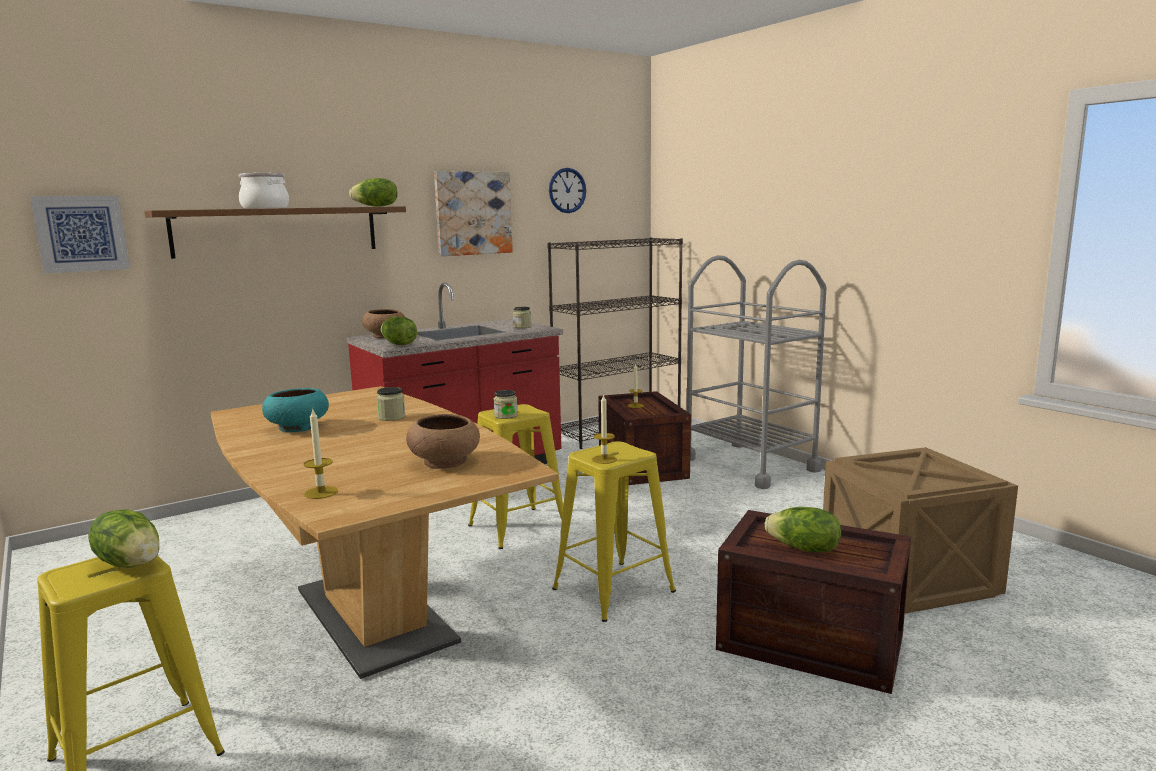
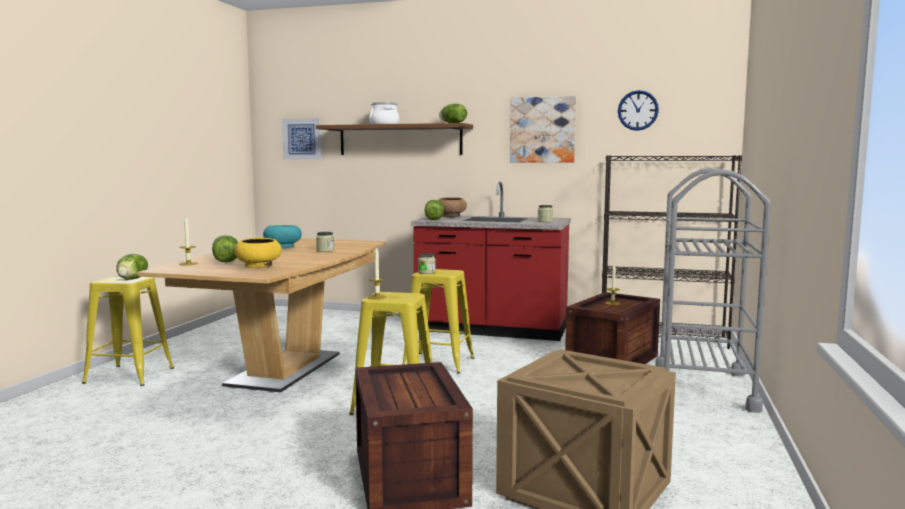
camera: 50 degrees right, 5 degrees down
brown bowl [406,414,480,469] -> yellow bowl [235,238,282,268]
lettuce [765,507,841,552] -> lettuce moved to [212,235,238,263]

